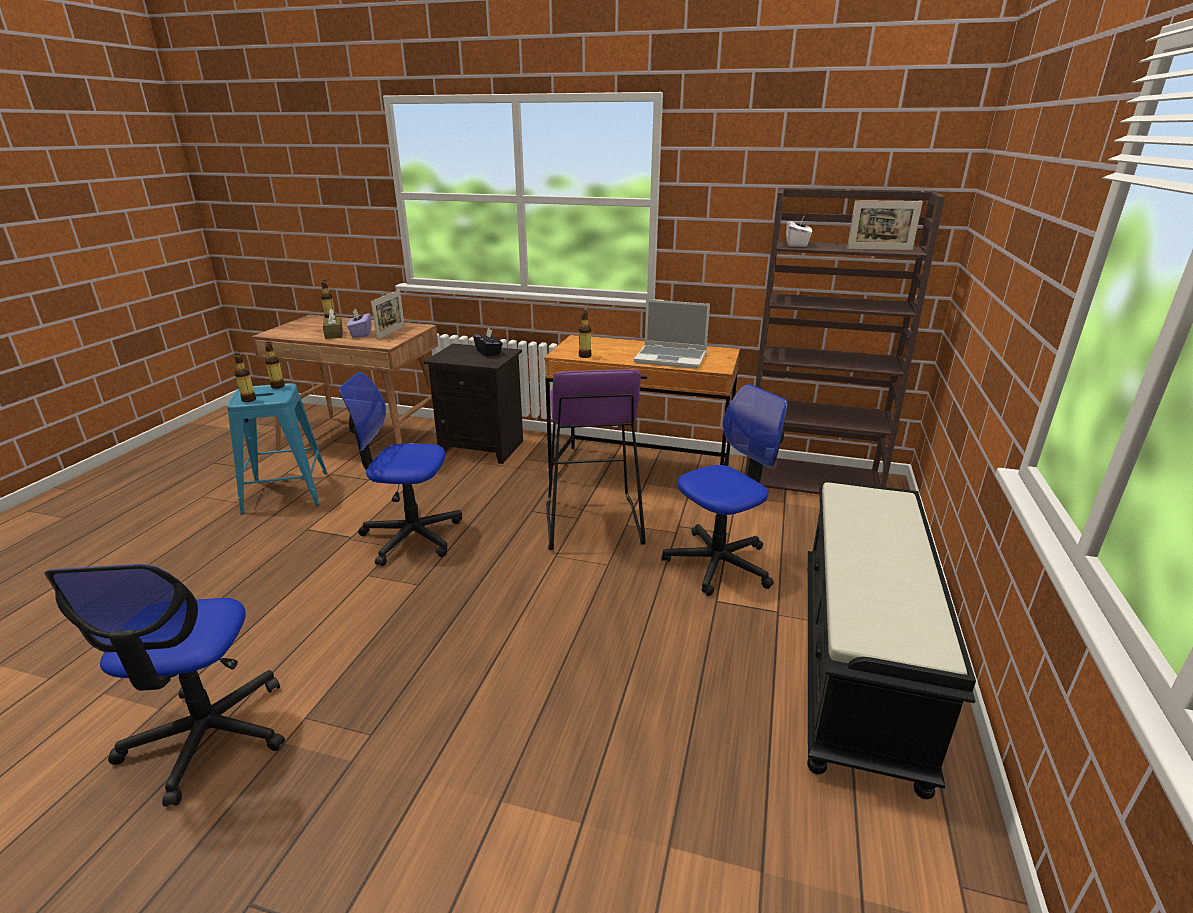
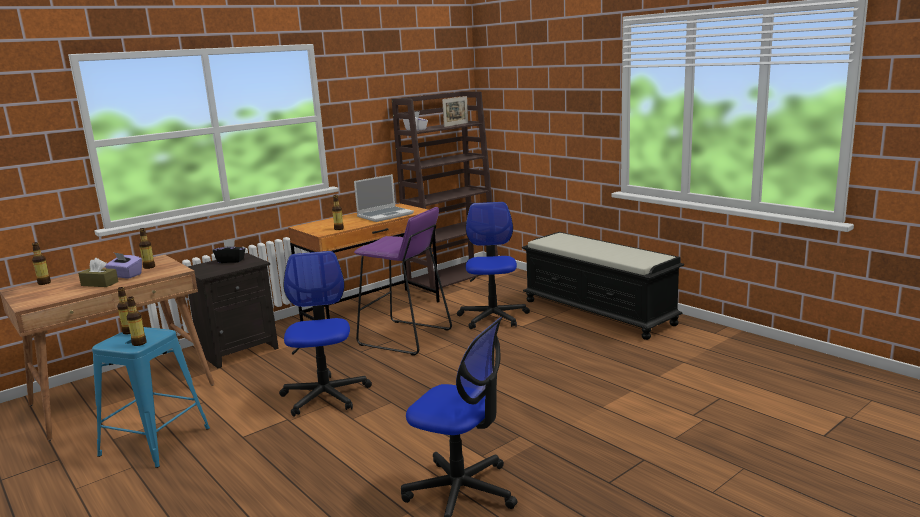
camera: 55 degrees left, 10 degrees down
office chair [339,372,462,566] -> office chair turned 135 degrees clockwise [279,251,372,417]
picture frame [371,290,405,340] -> bottle [139,228,155,269]

